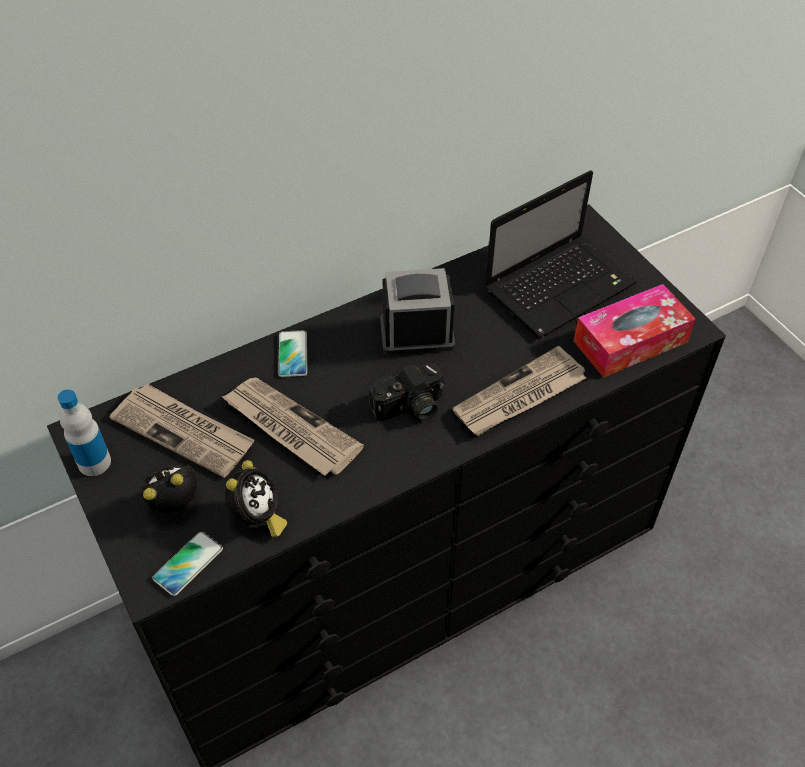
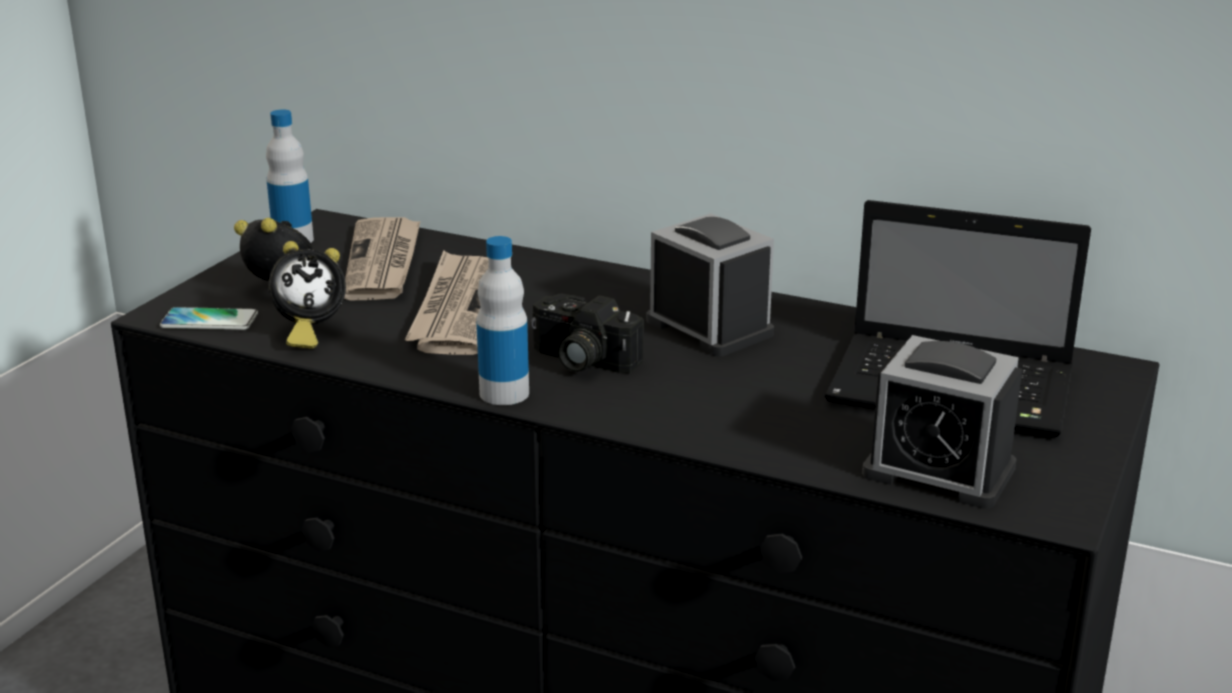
camera: 55 degrees right, 25 degrees down
phone [278,330,307,377] -> none
newspaper [452,346,586,436] -> none
tissue box [574,284,696,378] -> alarm clock [862,335,1022,509]
none -> bottle [476,236,529,405]

